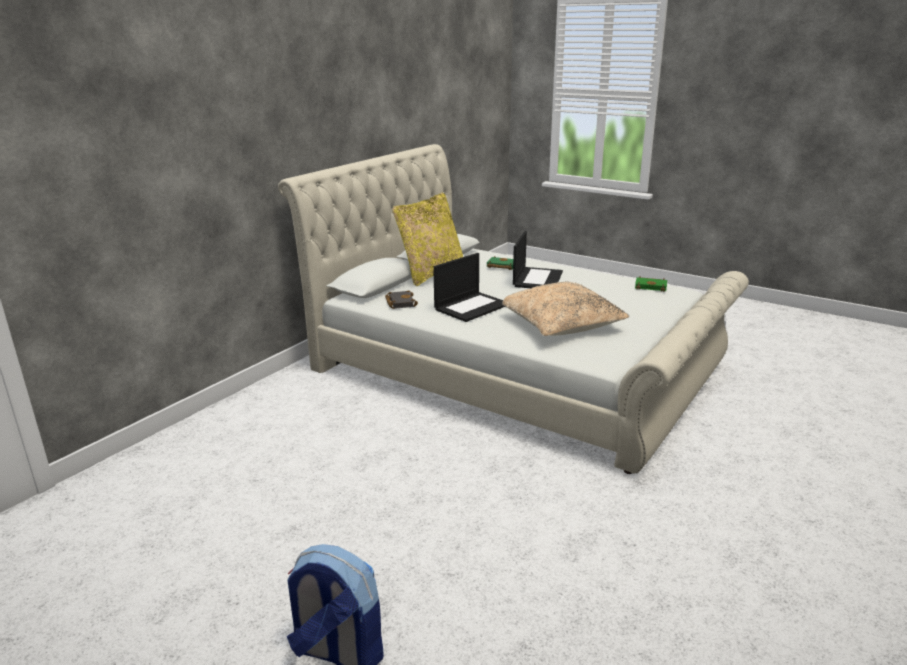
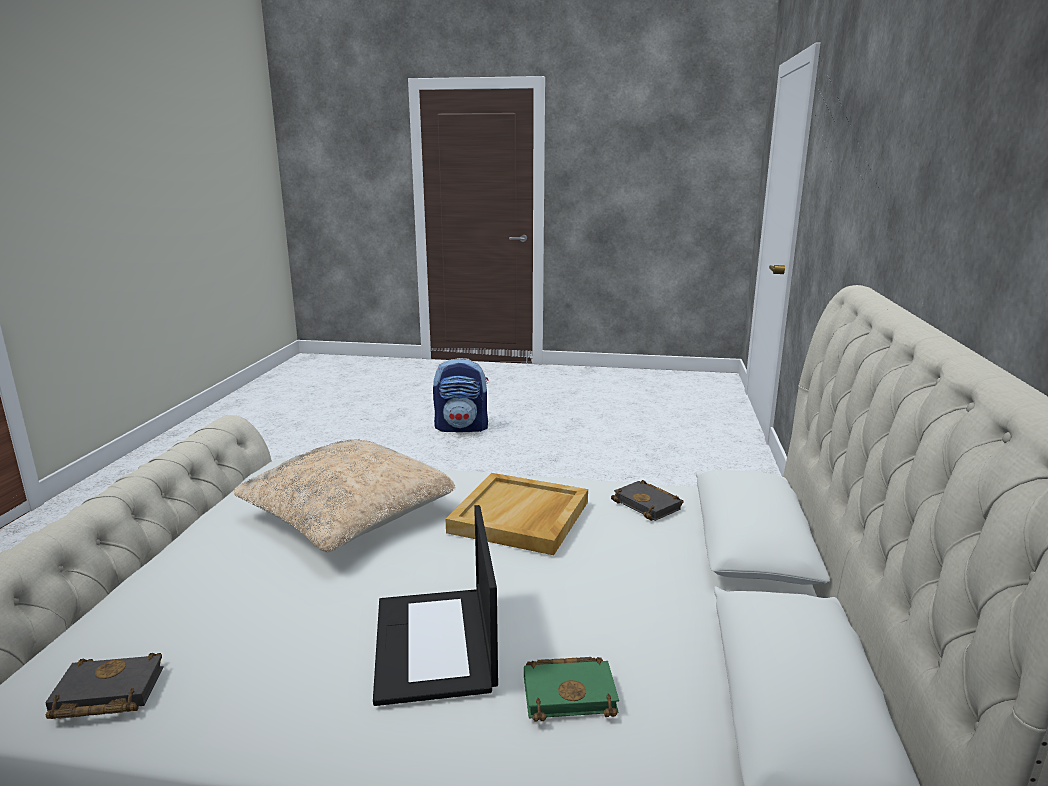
camera: 155 degrees right, 5 degrees down
yellow pillow [392,192,463,286] -> none
laptop [433,253,505,322] -> beige tray [445,473,588,555]
green book [635,276,667,292] -> black book [45,653,164,719]

